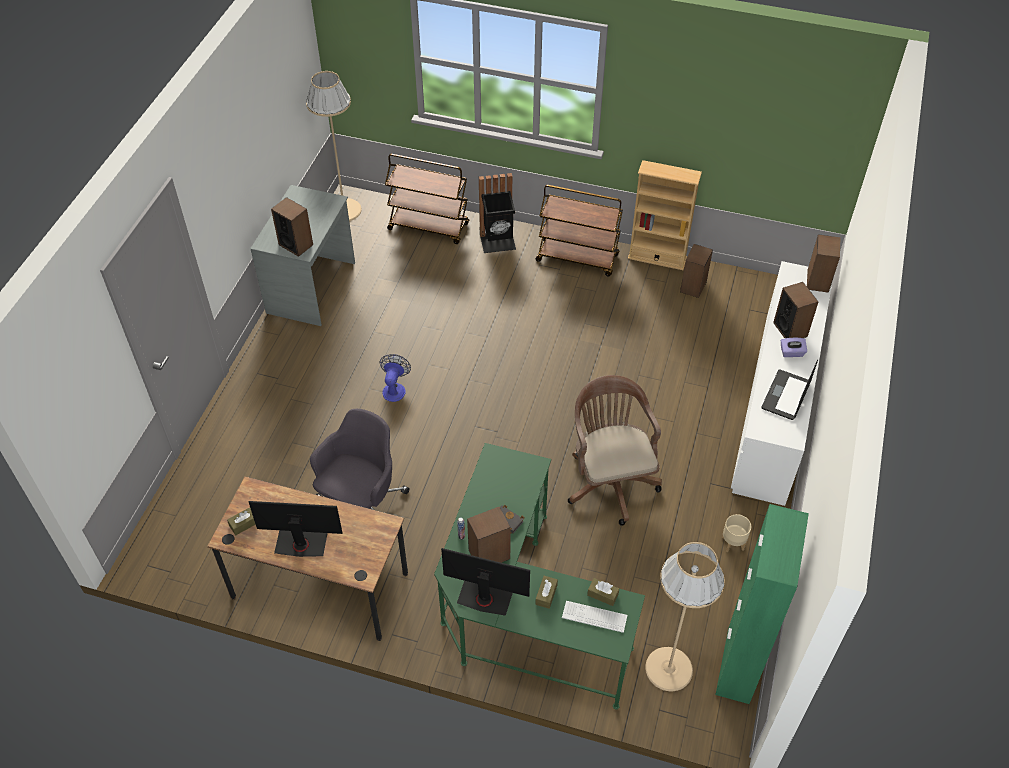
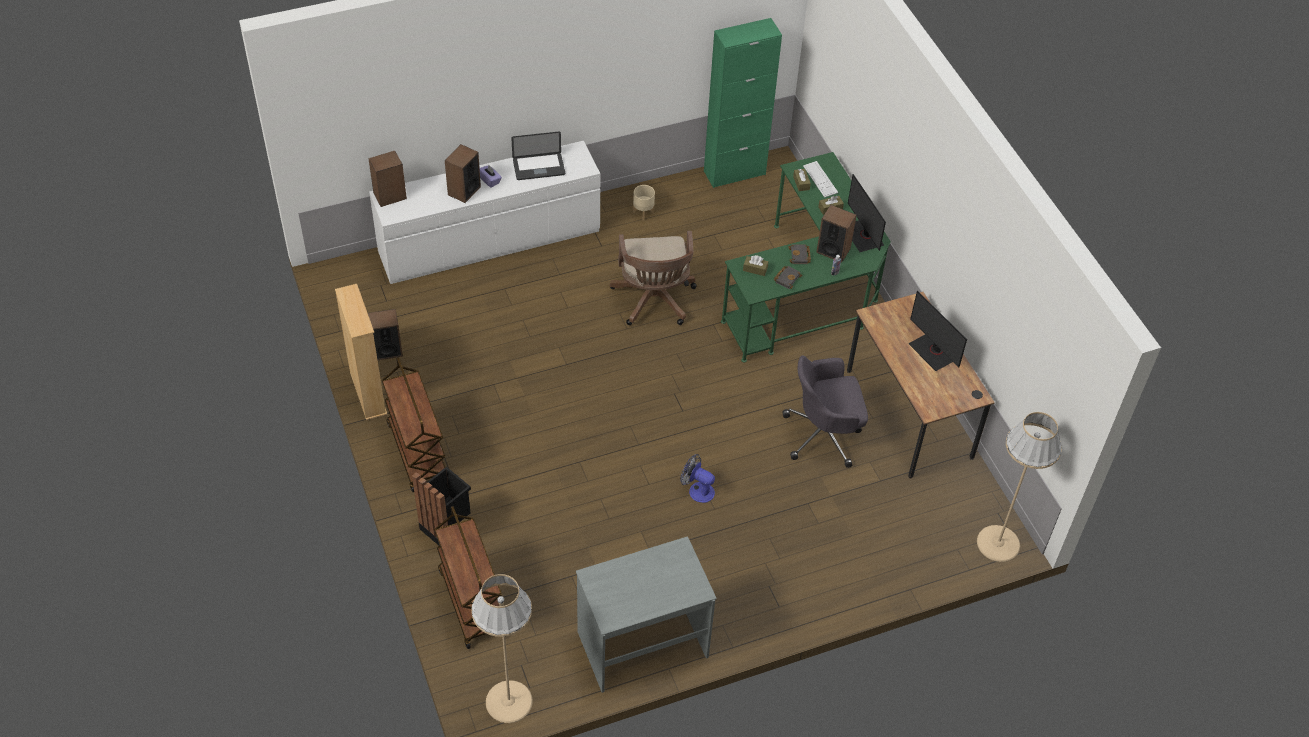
camera: 130 degrees left, 0 degrees up
brown tissue box [227,507,256,535] -> brown tissue box moved to [743,255,768,276]
speaker [271,197,313,257] -> none
fan [380,354,411,402] -> fan turned 60 degrees clockwise [680,454,715,503]
brown office chair [568,375,662,526] -> brown office chair turned 45 degrees counterclockwise [610,231,697,325]
beige floor lamp [645,542,725,691] -> beige floor lamp moved to [977,412,1062,562]
none -> black book [774,266,802,289]

